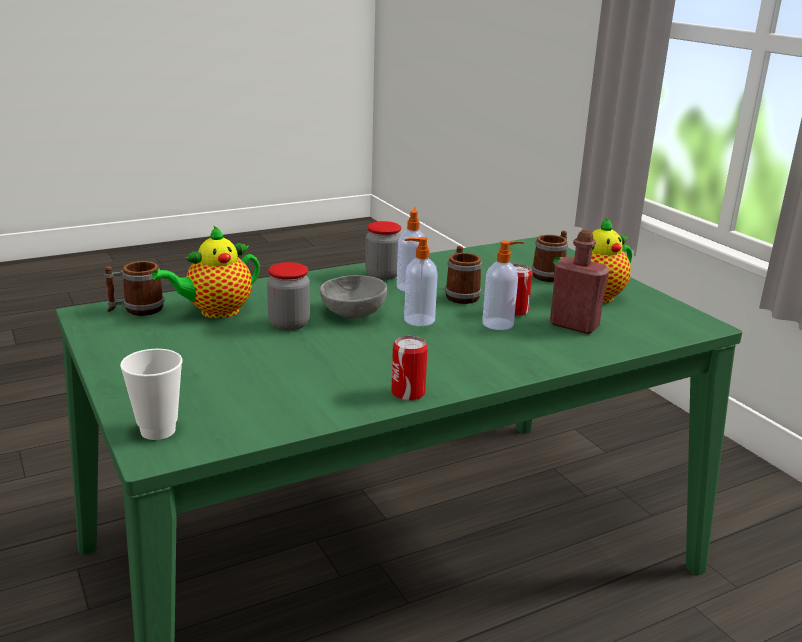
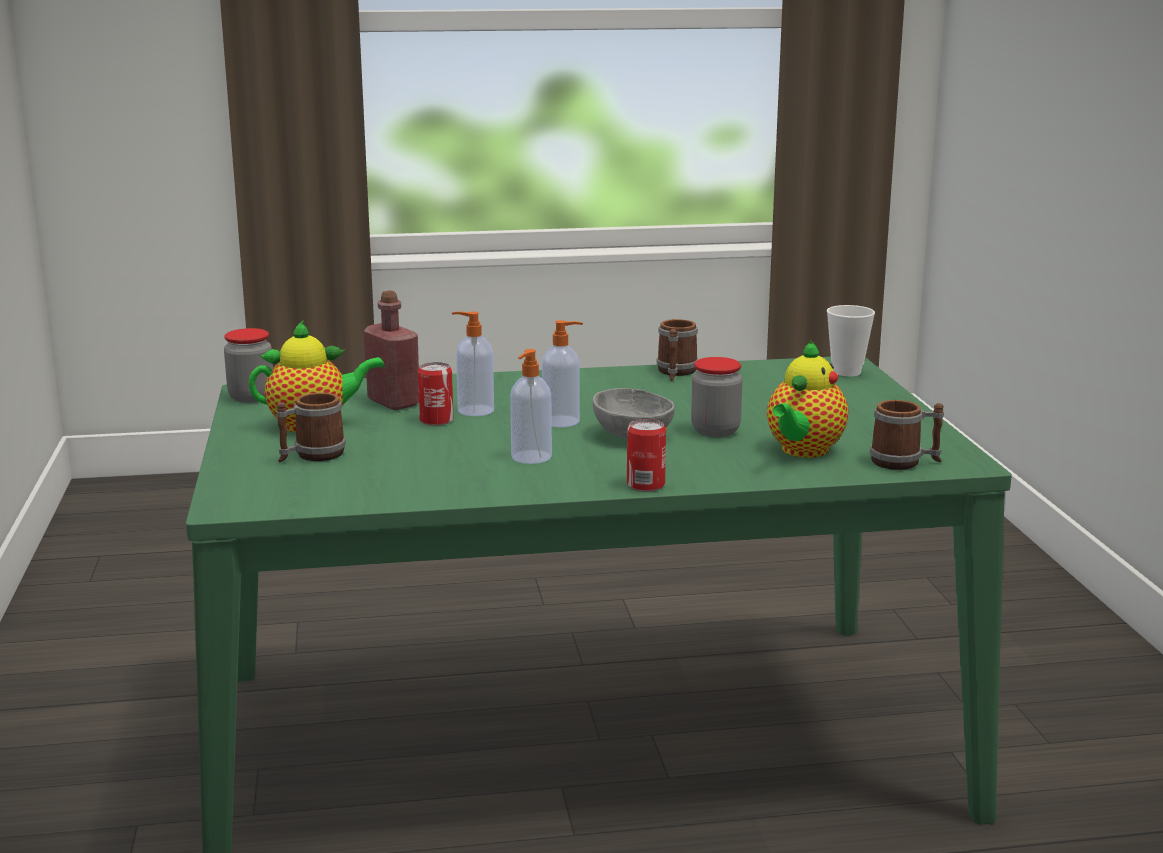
camera: 160 degrees left, 5 degrees down
teapot [152,225,260,318] -> teapot turned 135 degrees clockwise [767,340,848,458]
jar [365,221,401,280] -> jar moved to [224,328,273,403]
can [391,336,428,401] -> can moved to [627,419,666,491]
mug [445,246,482,304] -> mug moved to [657,319,698,381]

